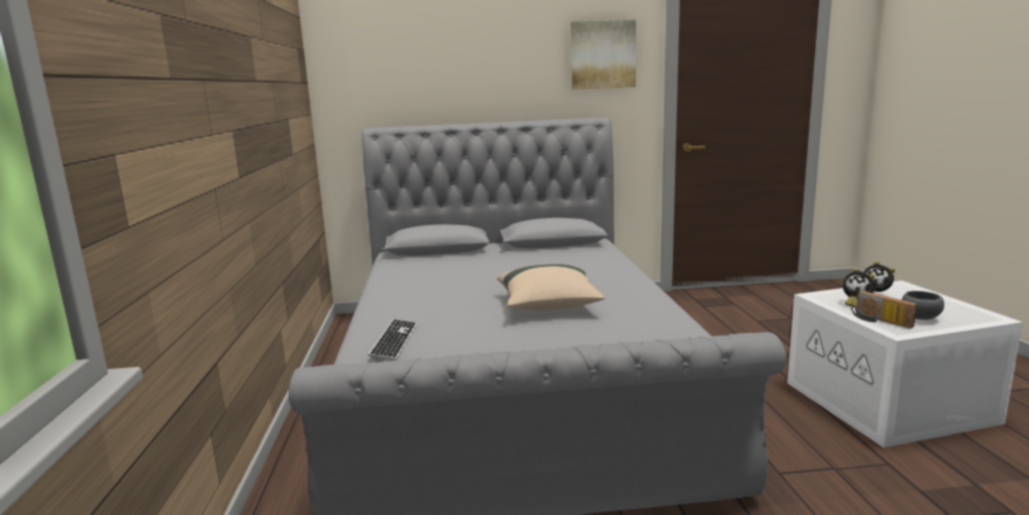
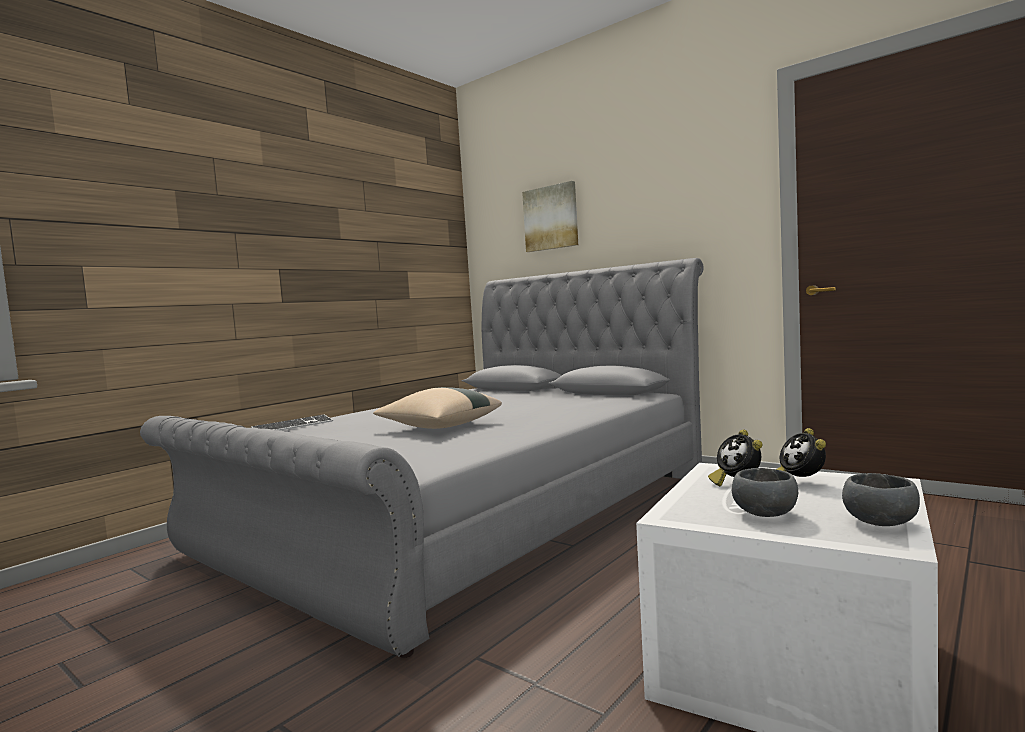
camera: 45 degrees right, 10 degrees down
picture [571,20,636,90] -> picture moved to [522,181,578,252]
radio [851,291,917,329] -> none
none -> grey bowl [842,473,920,526]

